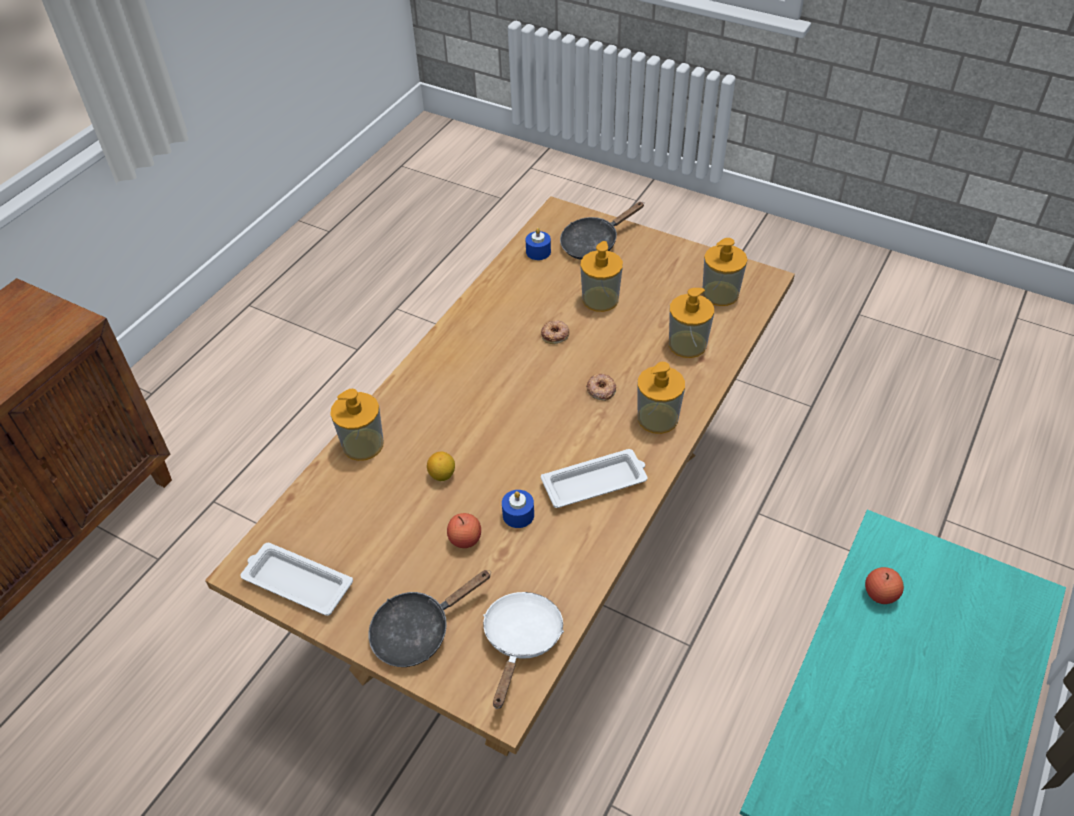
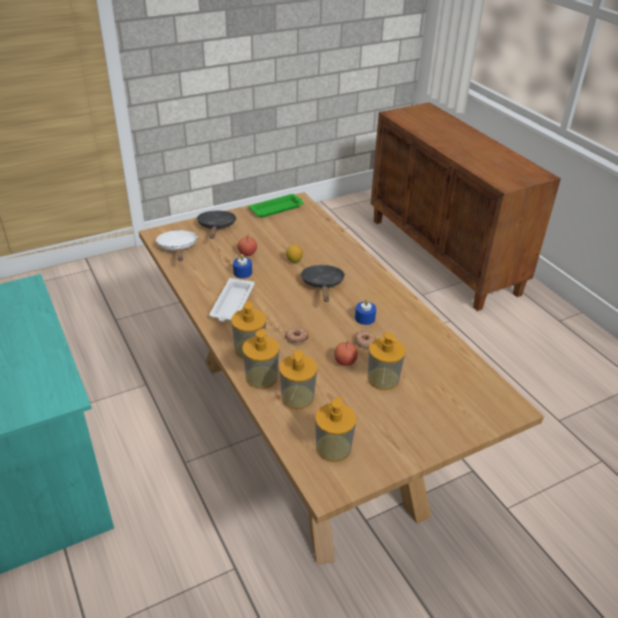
camera: 120 degrees right, 10 degrees down
white tray [241,543,353,616] -> green tray [248,194,304,218]
soap dispenser [330,389,384,461] -> soap dispenser moved to [242,328,279,389]
white frying pan [483,592,564,709] -> white frying pan turned 150 degrees counterclockwise [155,230,198,261]
blue candle [526,228,551,260] -> blue candle moved to [355,299,376,325]
black frying pan [560,202,644,260] -> black frying pan moved to [300,265,345,302]
apple [865,567,904,604] -> apple moved to [334,340,358,366]

